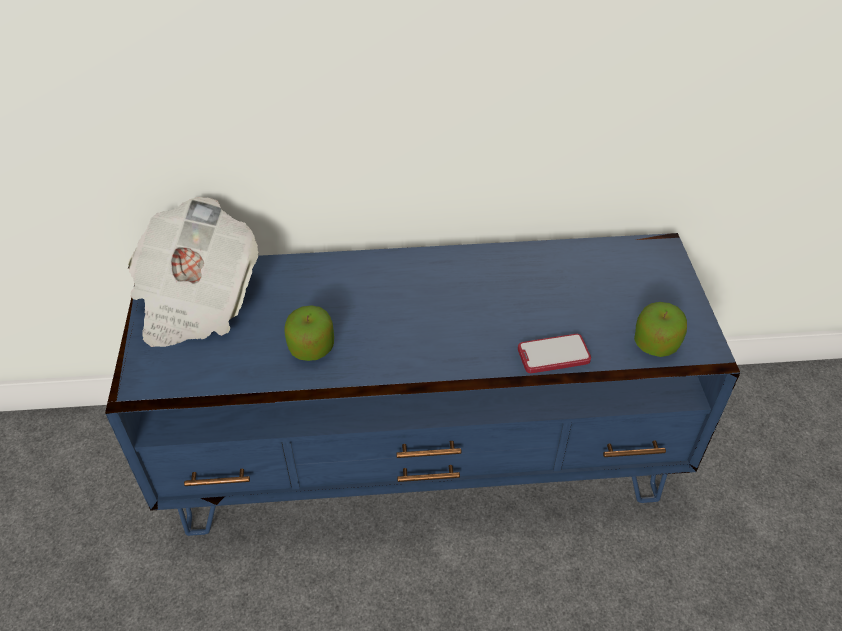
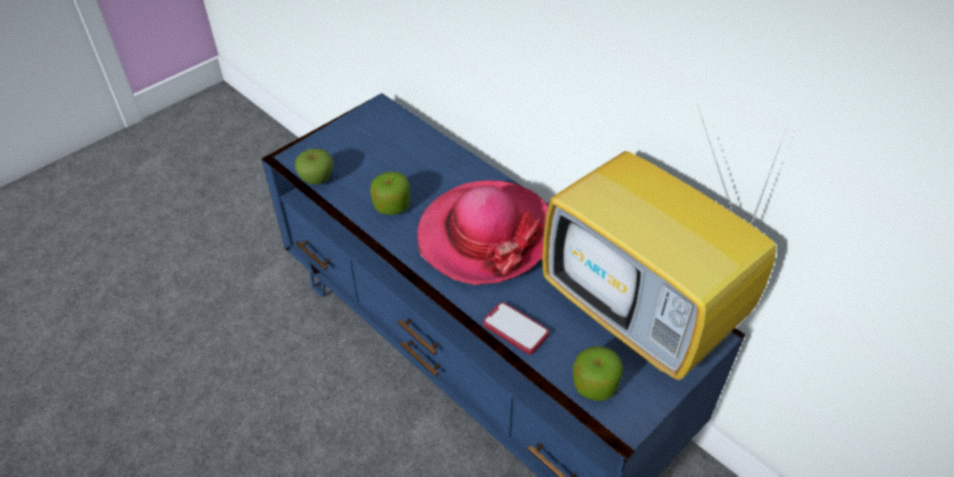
camera: 50 degrees right, 0 degrees up
newspaper [128,197,258,347] -> none
none -> apple [295,149,334,185]
none -> hat [417,180,548,285]
none -> television [542,104,786,380]

